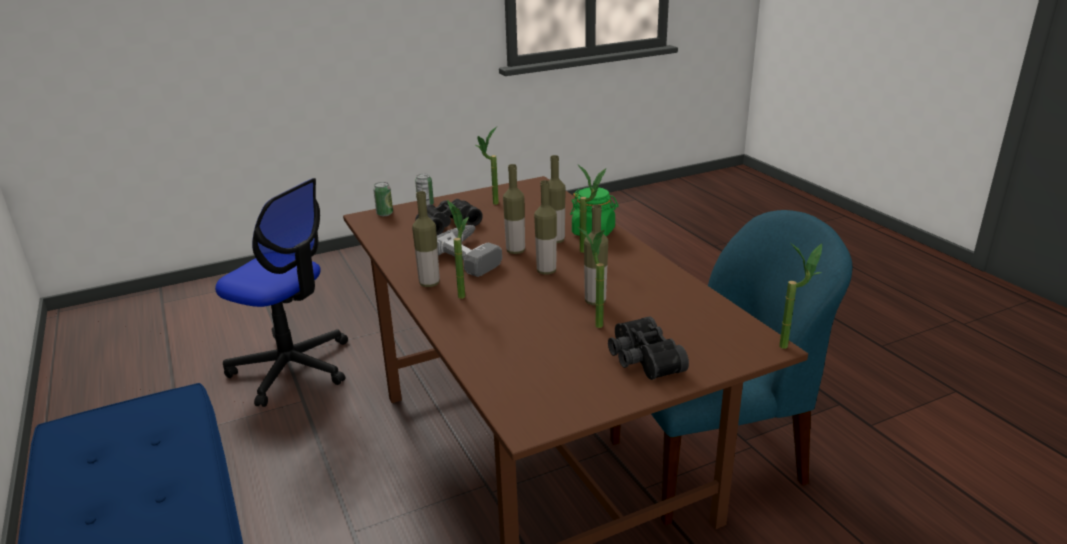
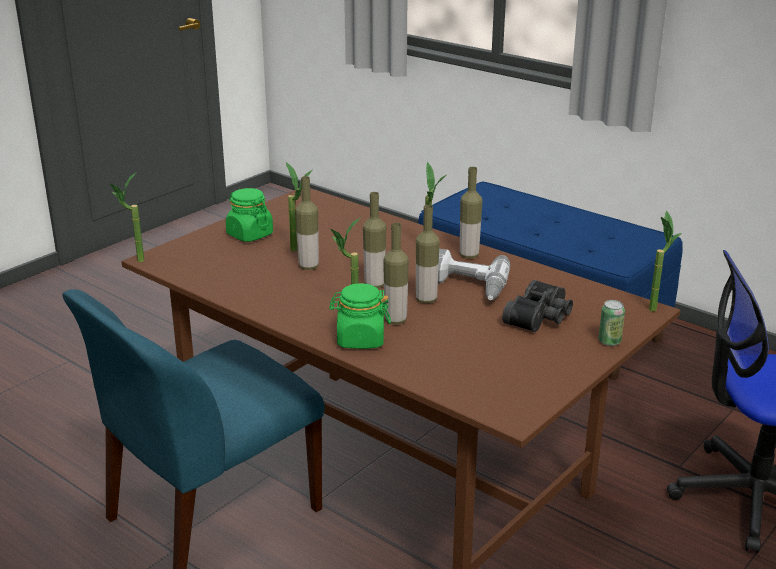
camera: 155 degrees right, 0 degrees up
can [373,182,393,216] -> none
potted plant [476,127,499,205] -> potted plant moved to [649,210,682,312]
black binoculars [608,316,689,380] -> green jar [226,188,273,242]

